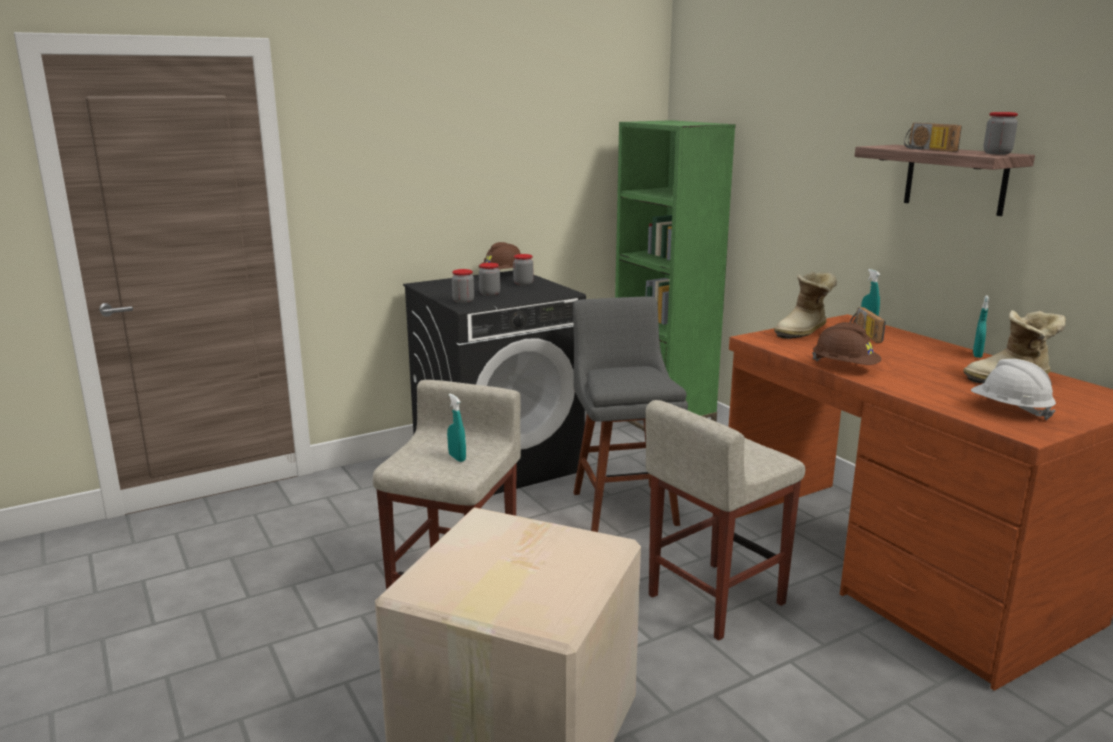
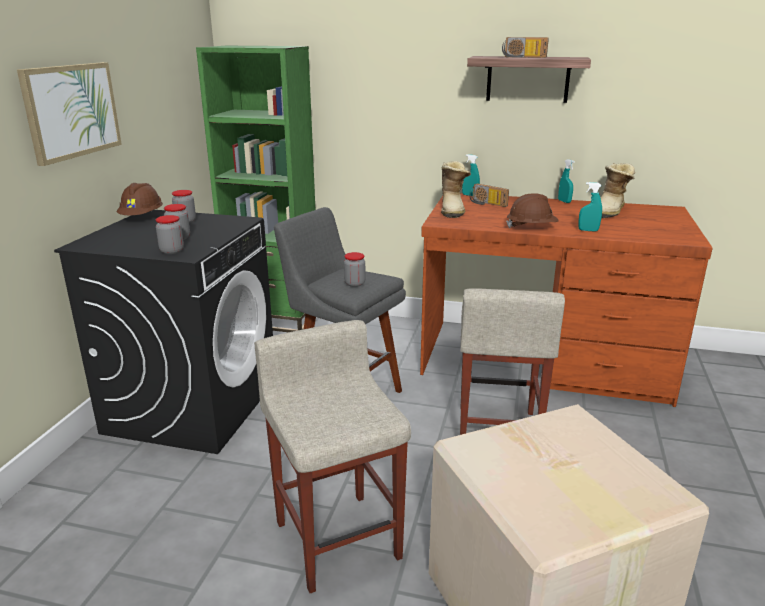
camera: 45 degrees left, 5 degrees up
turquoise spray bottle [447,393,466,462] -> turquoise spray bottle moved to [578,182,602,232]
white hard hat [971,359,1056,420] -> none
jar [983,112,1018,154] -> jar moved to [344,252,366,287]
none -> picture [17,62,122,166]

